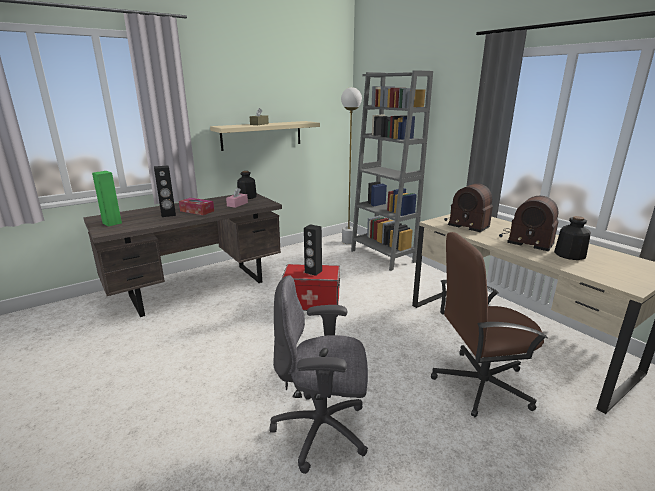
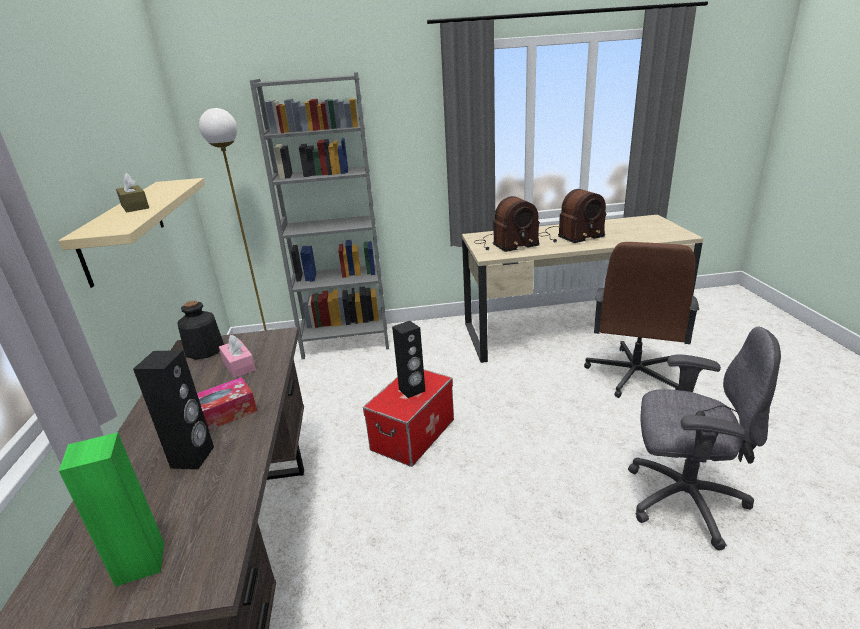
camera: 60 degrees left, 5 degrees up
grey office chair [269,275,368,474] -> grey office chair turned 105 degrees counterclockwise [628,327,781,550]
bottle [554,216,591,260] -> none

